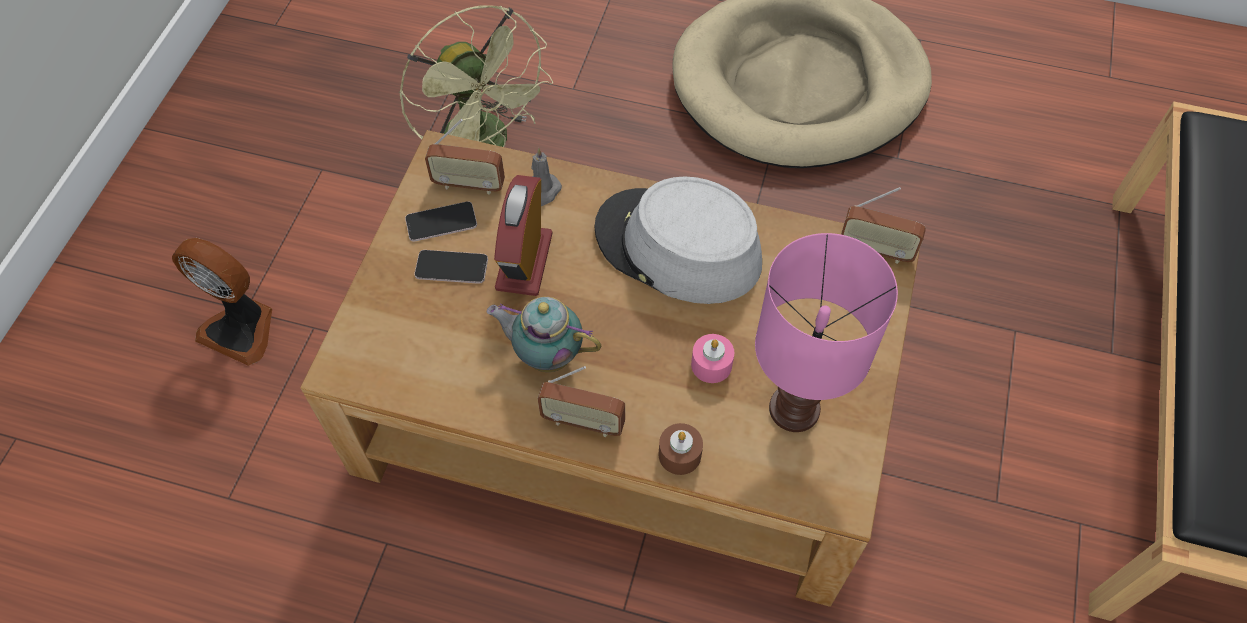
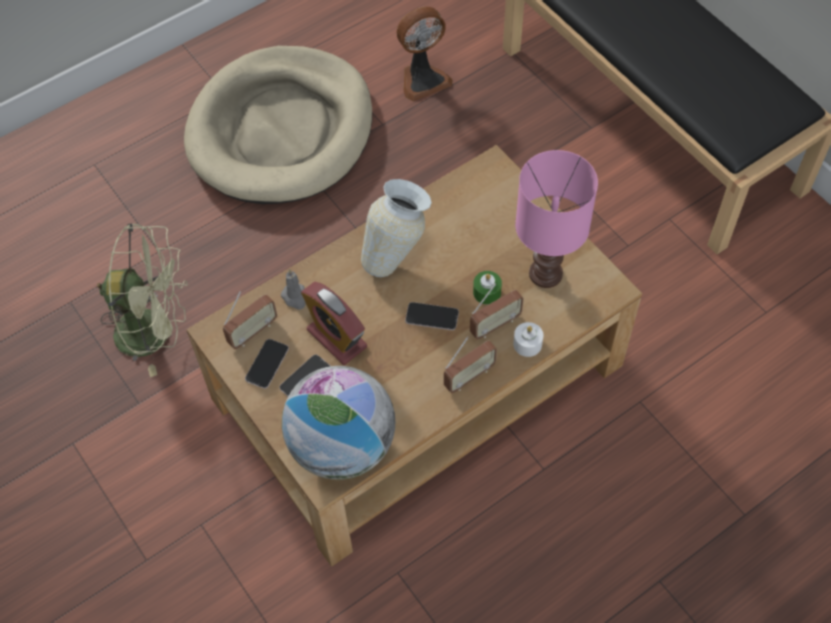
camera: 50 degrees left, 0 degrees up
fan [172,238,272,366] -> fan moved to [397,7,453,101]
teapot [487,297,601,372] -> none
grey hat [594,176,762,304] -> vase [361,179,432,277]
brown candle [658,423,703,475] -> white candle [513,322,544,357]
pink candle [691,334,734,383] -> green candle [473,271,502,305]
radio [841,187,926,264] -> radio moved to [470,283,524,339]
none -> globe [282,366,395,480]
none -> phone [405,302,459,330]

